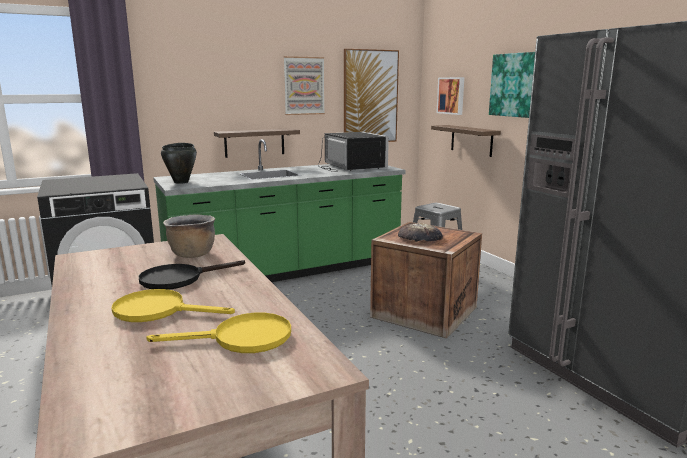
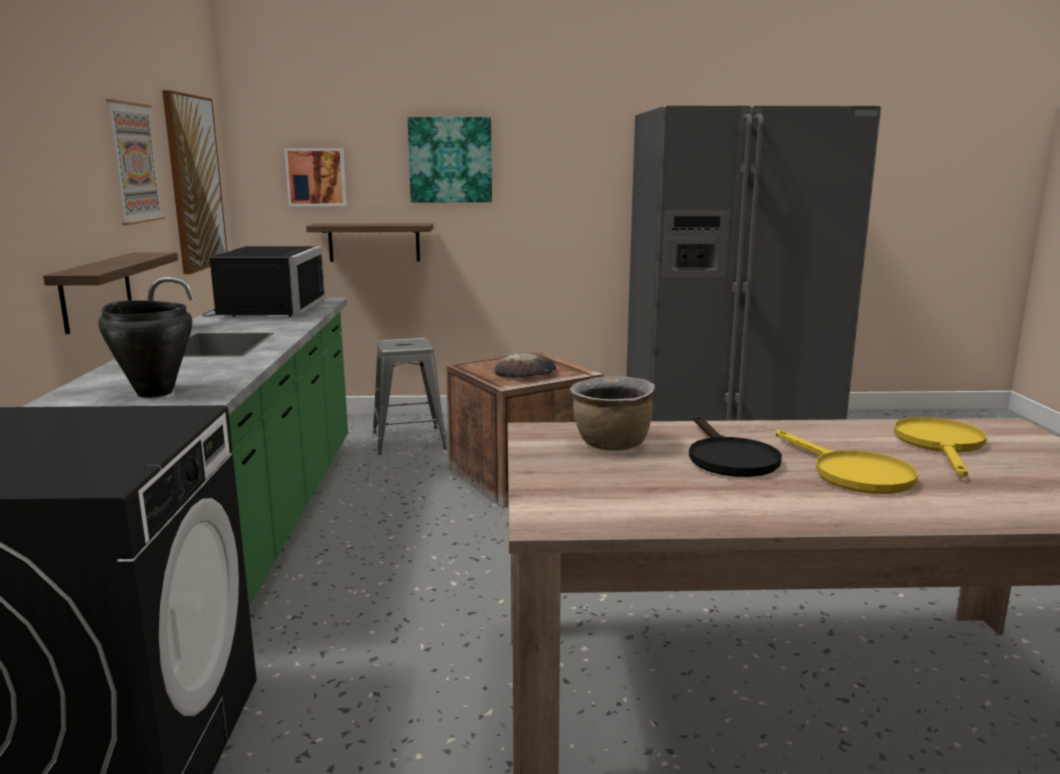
camera: 65 degrees left, 0 degrees up
yellow frying pan [111,289,235,322] -> yellow frying pan turned 60 degrees counterclockwise [776,430,918,494]
black microwave [318,132,389,172] -> black microwave turned 90 degrees clockwise [202,246,326,317]

